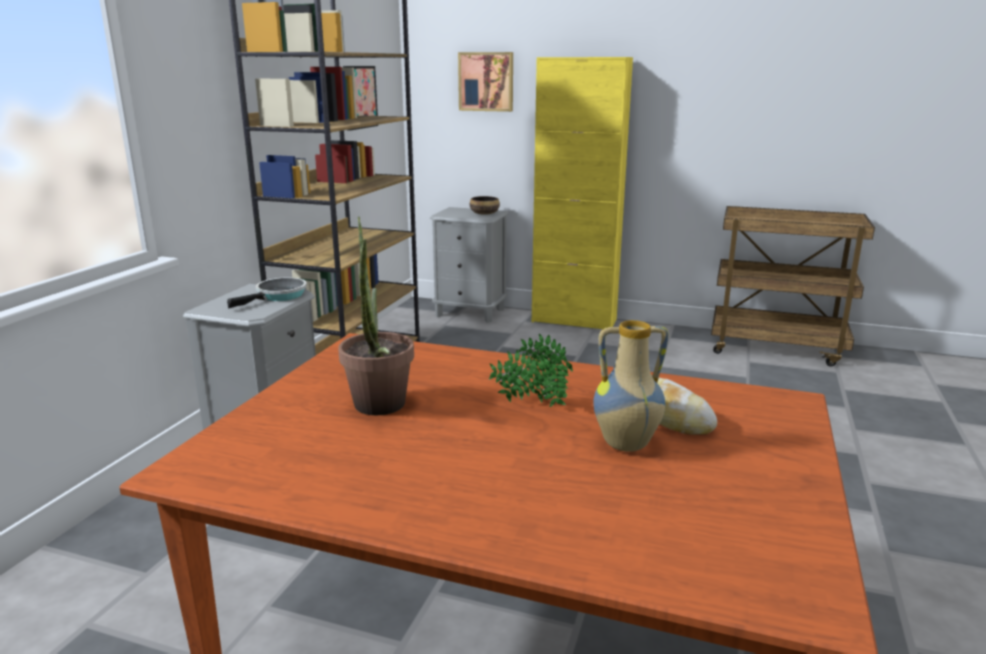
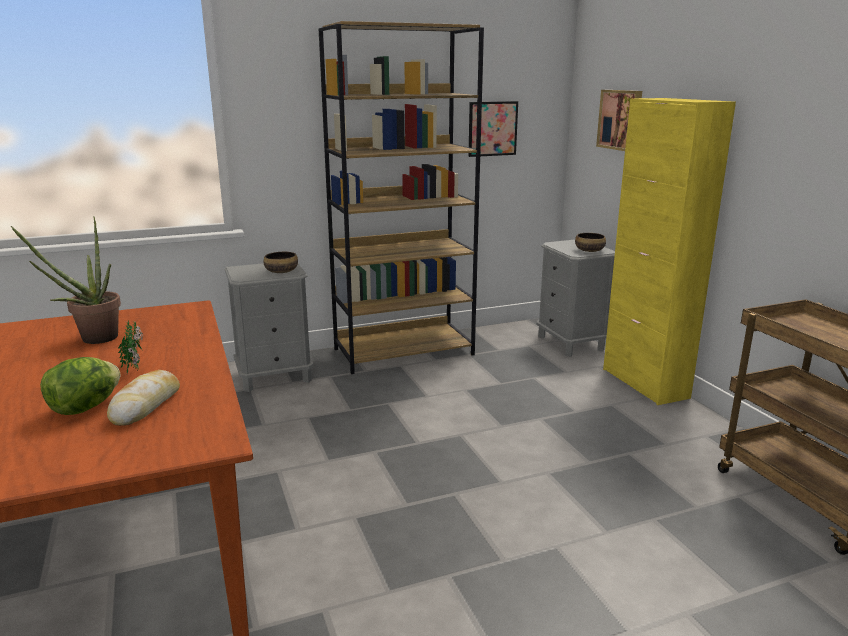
camera: 50 degrees right, 0 degrees up
frying pan [227,277,307,308] -> bowl [264,252,298,273]
vase [593,320,668,452] -> lettuce [40,357,121,415]

